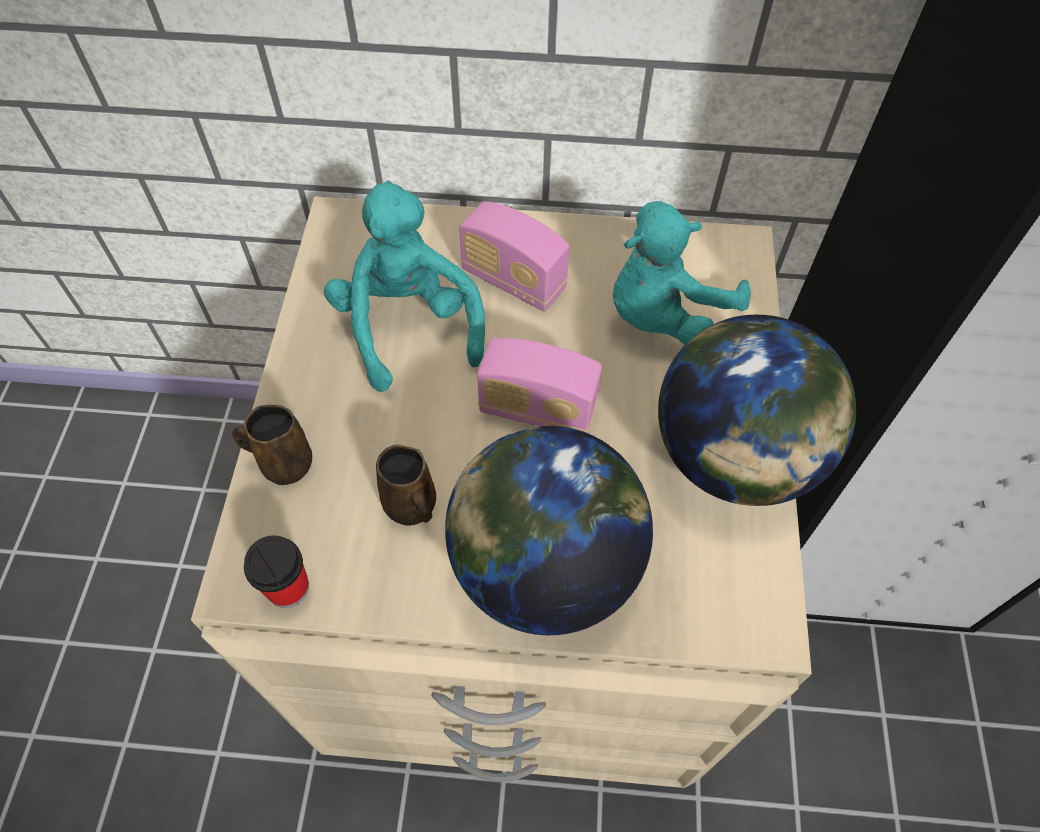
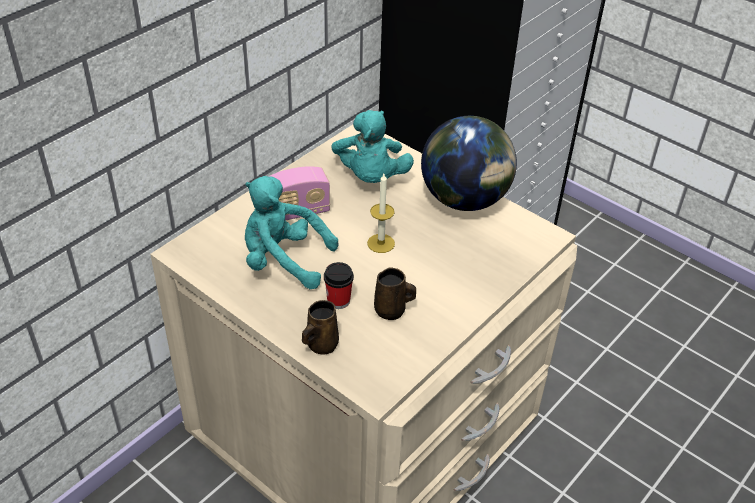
camera: 55 degrees left, 15 degrees down
cup [244,535,309,608] -> cup moved to [324,262,354,309]
globe [445,426,653,635] -> none
radio [477,338,602,433] -> candle [367,174,395,253]

